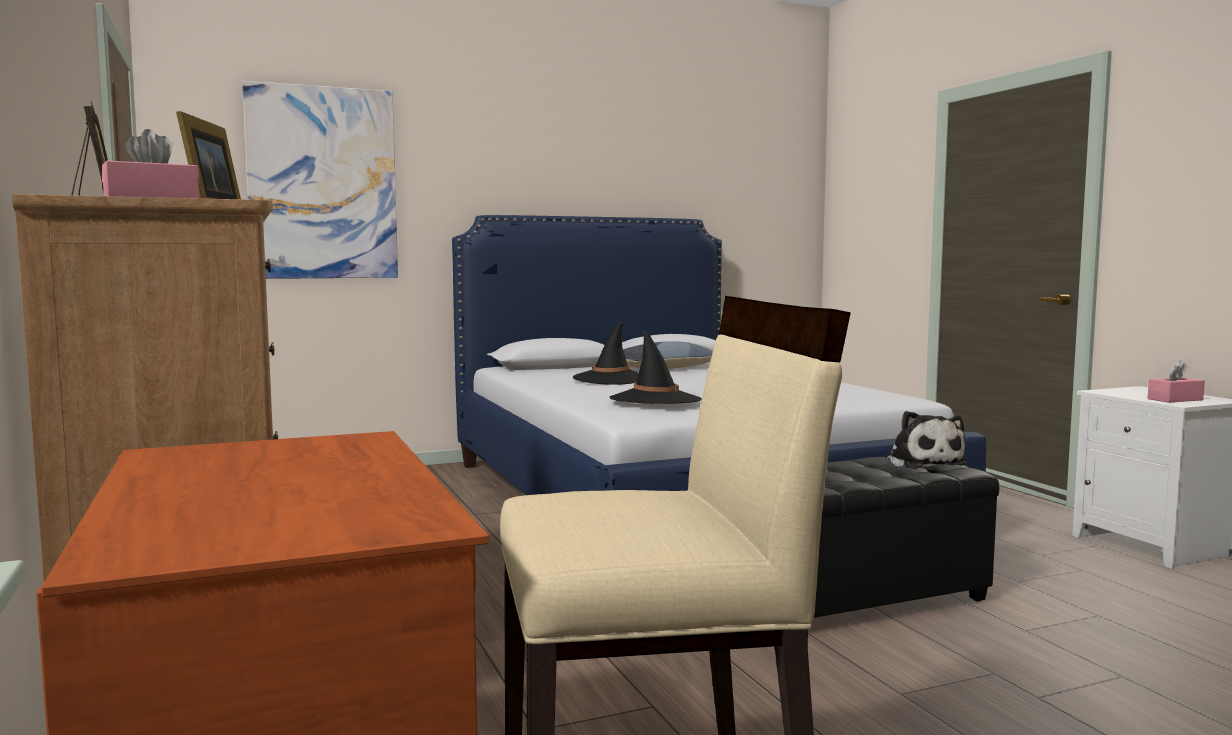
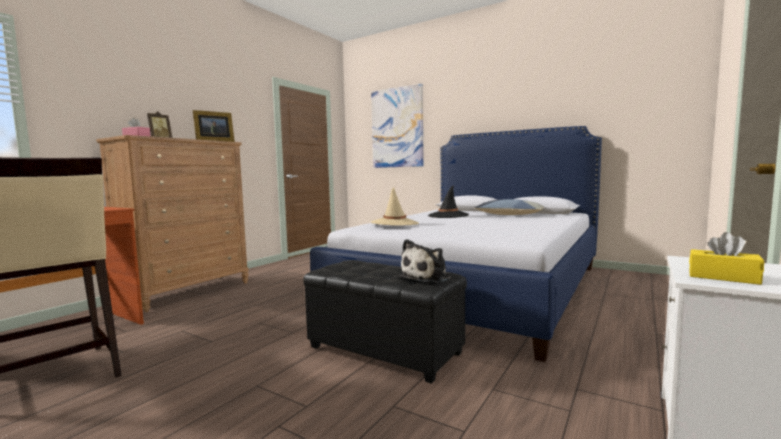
camera: 55 degrees right, 0 degrees up
black hat [610,330,702,404] -> beige hat [371,187,419,226]
pink tissue box [1147,360,1205,403] -> yellow tissue box [689,232,764,285]

